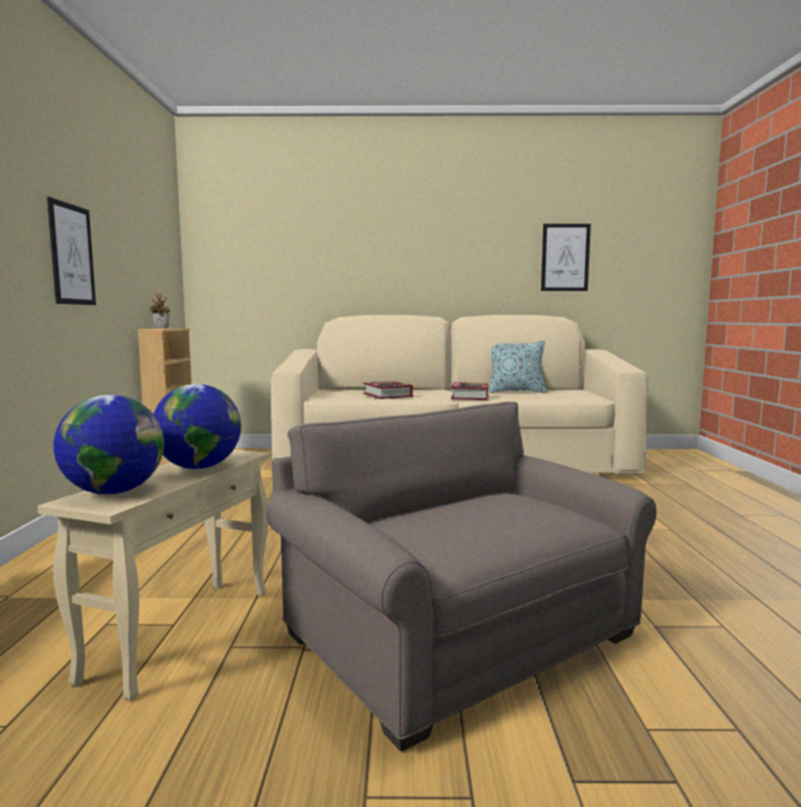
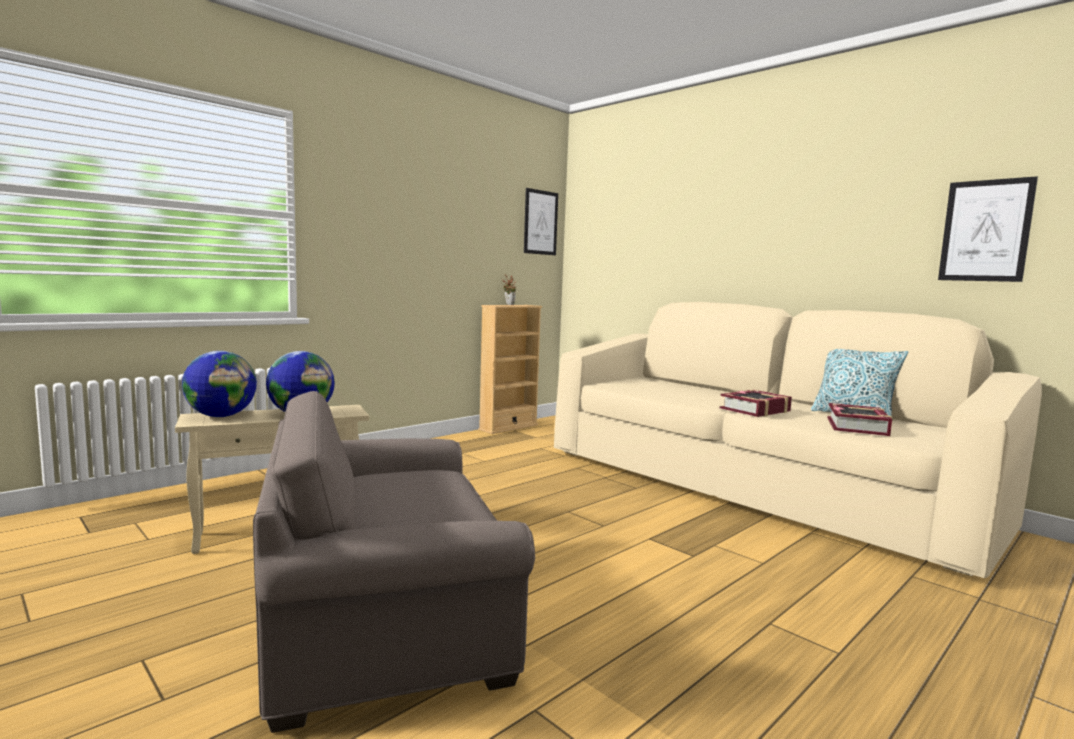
camera: 45 degrees right, 0 degrees up
picture [47,197,96,305] -> picture moved to [524,188,558,255]
grey armchair [266,402,656,751] -> grey armchair turned 120 degrees counterclockwise [253,391,535,733]
book [363,381,413,399] -> book moved to [827,403,892,436]

